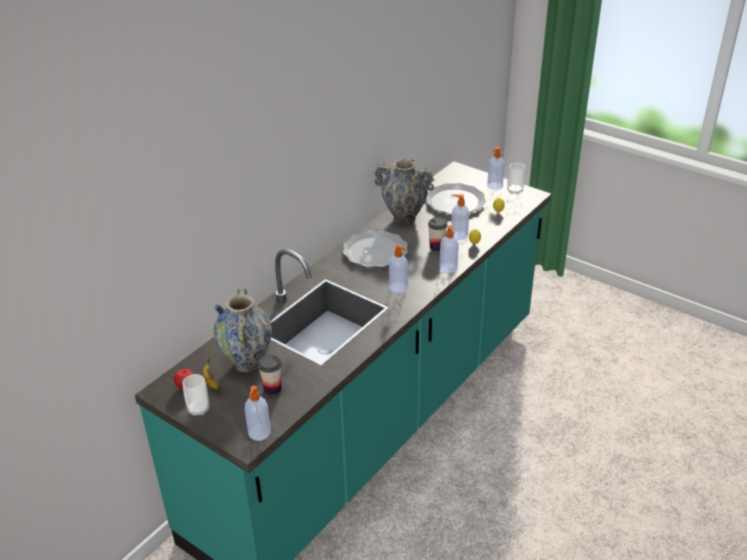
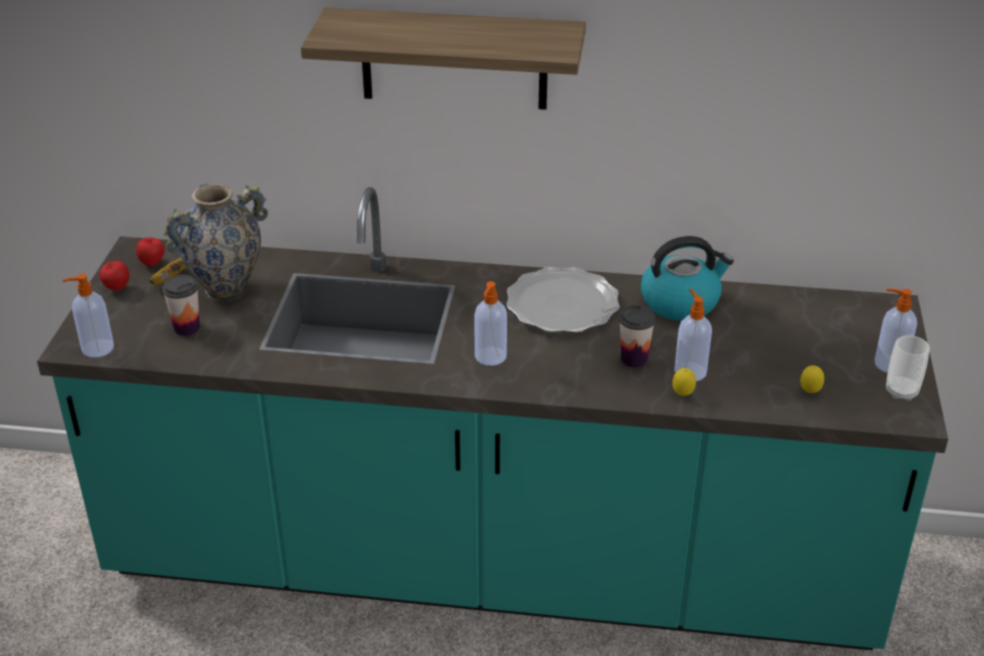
camera: 60 degrees right, 0 degrees up
cup [182,374,209,416] -> apple [99,261,129,290]
vase [374,159,434,225] -> kettle [641,236,734,321]
plate [426,183,486,215] -> none
soap dispenser [440,225,459,273] -> none
none -> shelf [301,8,586,110]

